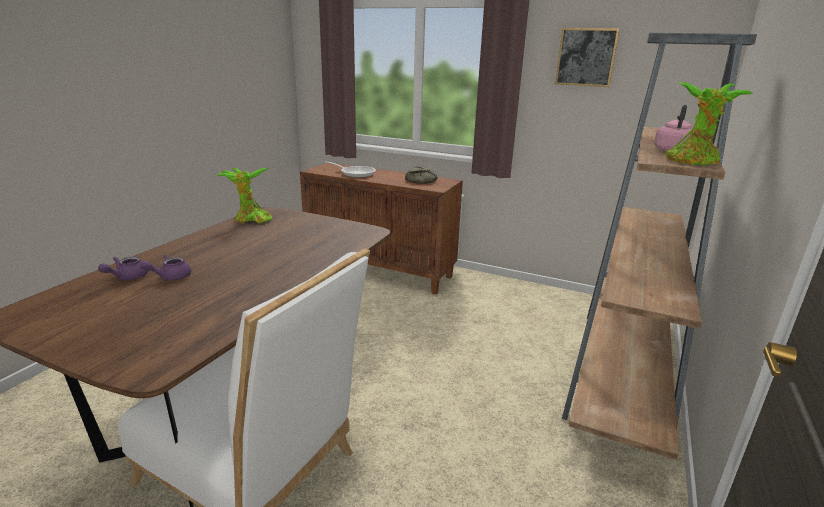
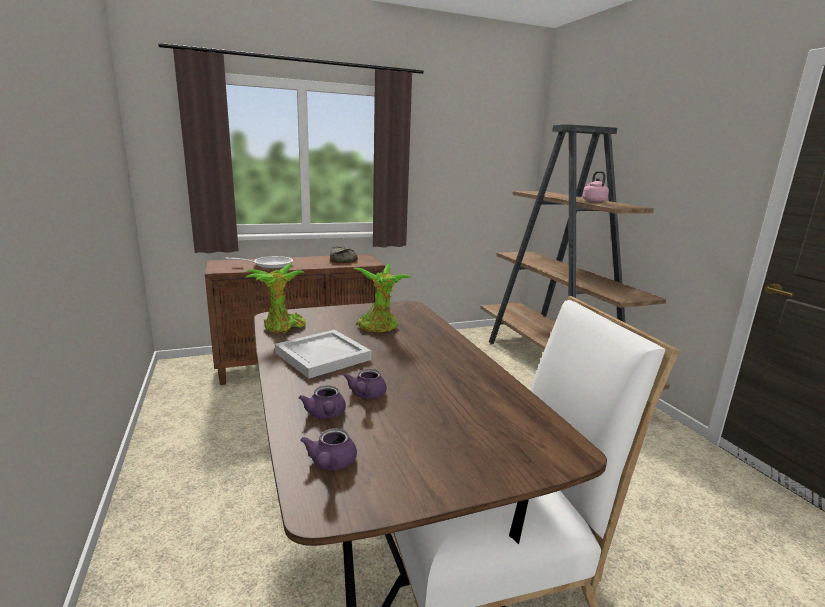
camera: 45 degrees left, 5 degrees down
picture [555,28,619,87] -> none
potted plant [665,82,753,165] -> potted plant moved to [354,264,412,332]
none -> white tray [275,330,371,379]
none -> purple teapot [300,428,357,470]

